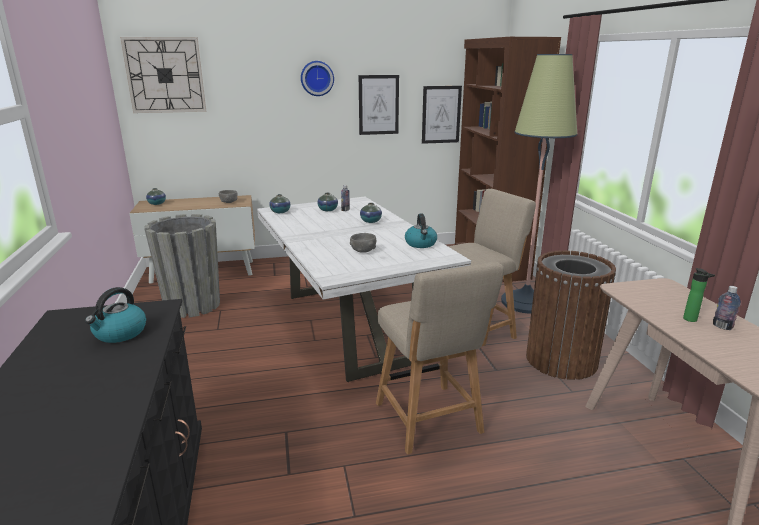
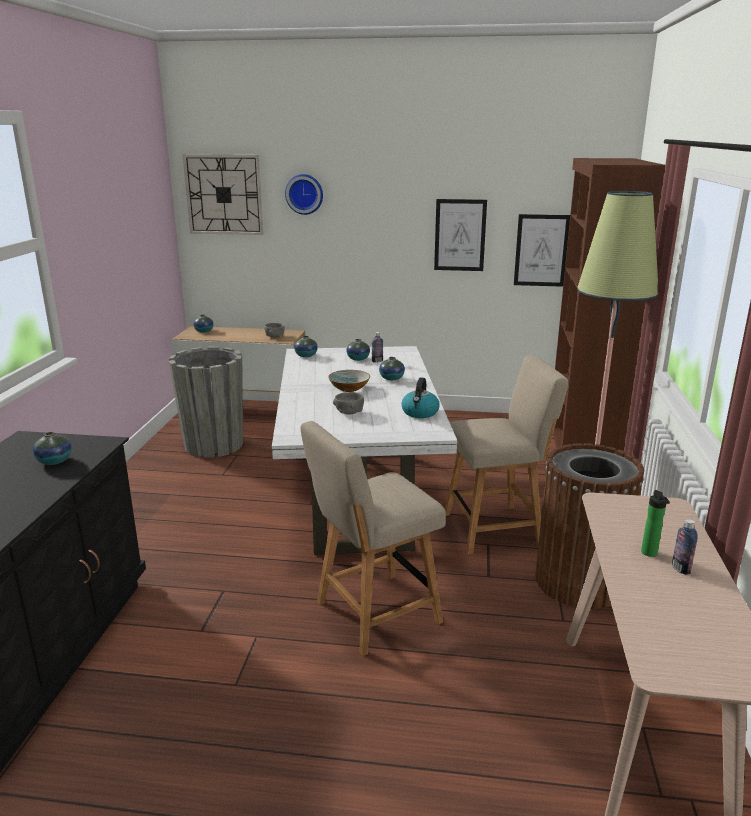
camera: 20 degrees right, 0 degrees up
kettle [85,287,146,343] -> vase [33,432,72,465]
wall clock [301,61,334,96] -> wall clock moved to [285,174,323,215]
beige chair [376,262,504,454] -> beige chair turned 60 degrees clockwise [301,421,446,656]
none -> bowl [328,370,370,392]

